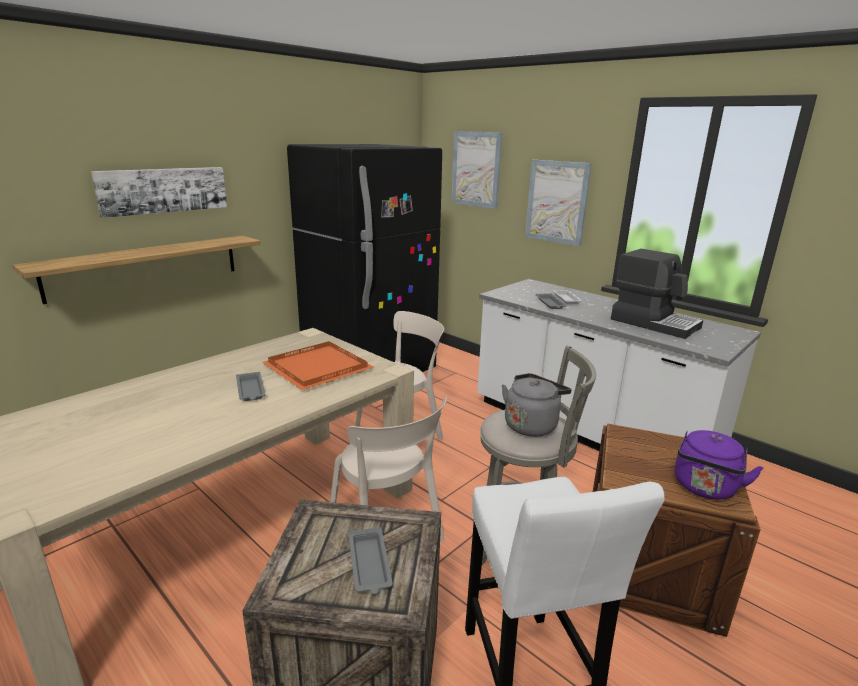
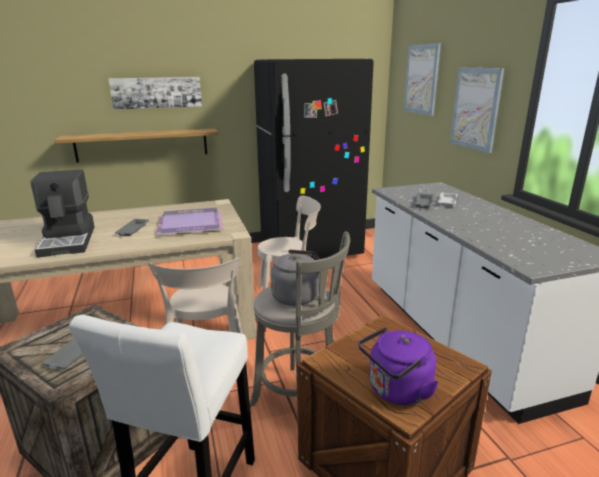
camera: 30 degrees right, 0 degrees up
orange tray [262,341,374,390] -> purple tray [157,208,224,235]
coffee machine [611,249,703,339] -> coffee machine moved to [30,169,94,258]

